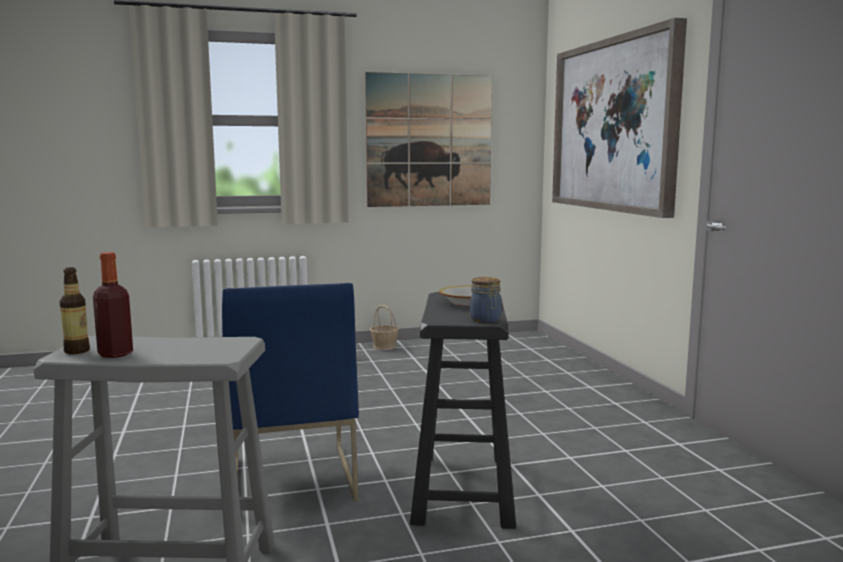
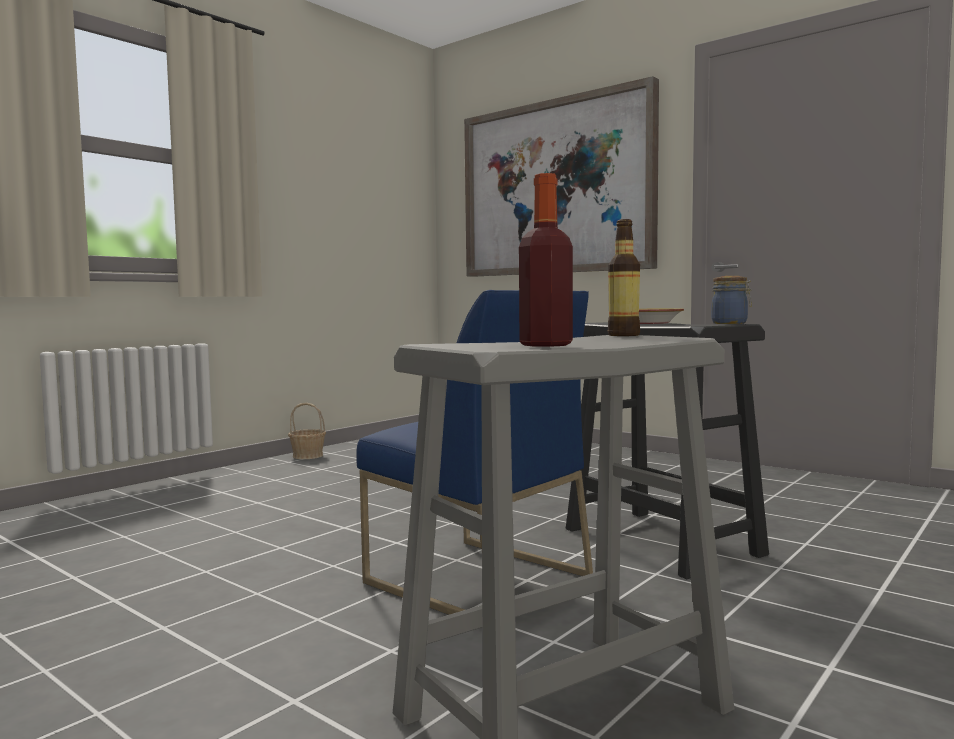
camera: 35 degrees left, 5 degrees down
bottle [60,267,90,354] -> bottle moved to [607,219,640,336]
picture [365,72,492,207] -> none

